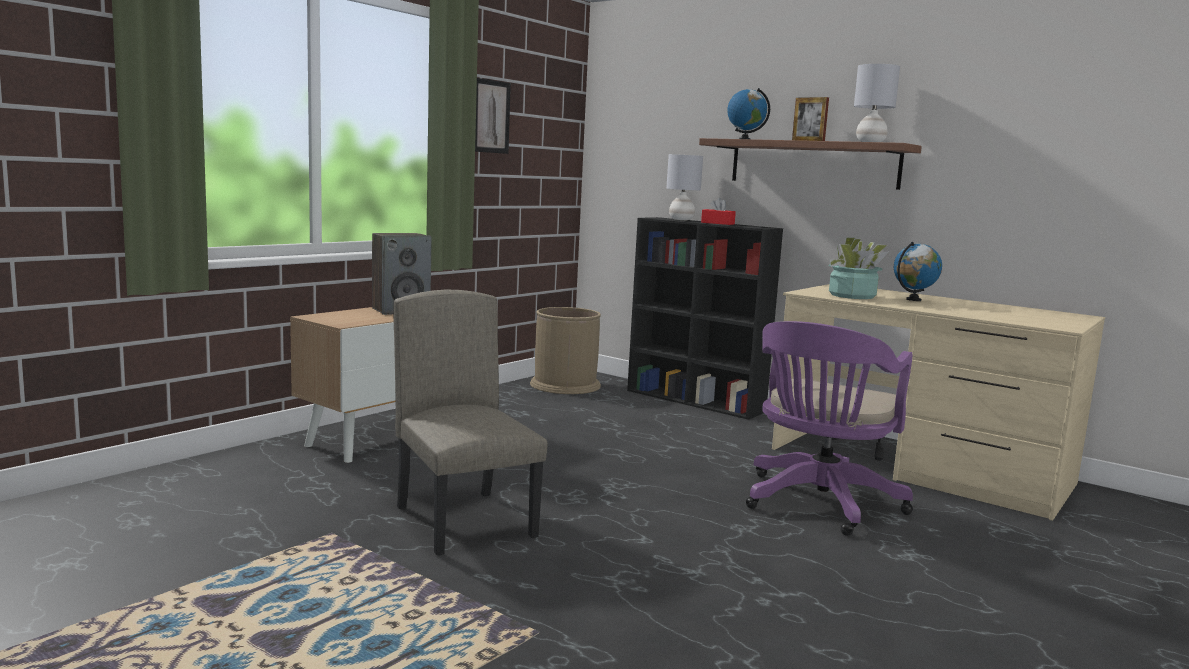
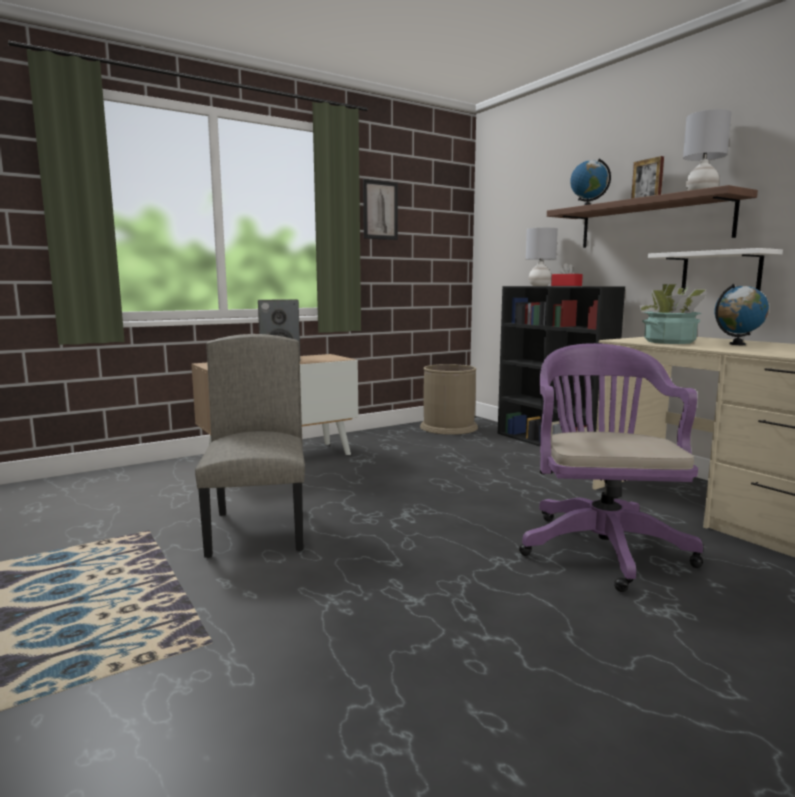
camera: 20 degrees right, 0 degrees up
purple office chair [746,321,913,536] -> purple office chair turned 135 degrees clockwise [519,343,703,592]
none -> white shelf [648,248,783,291]

